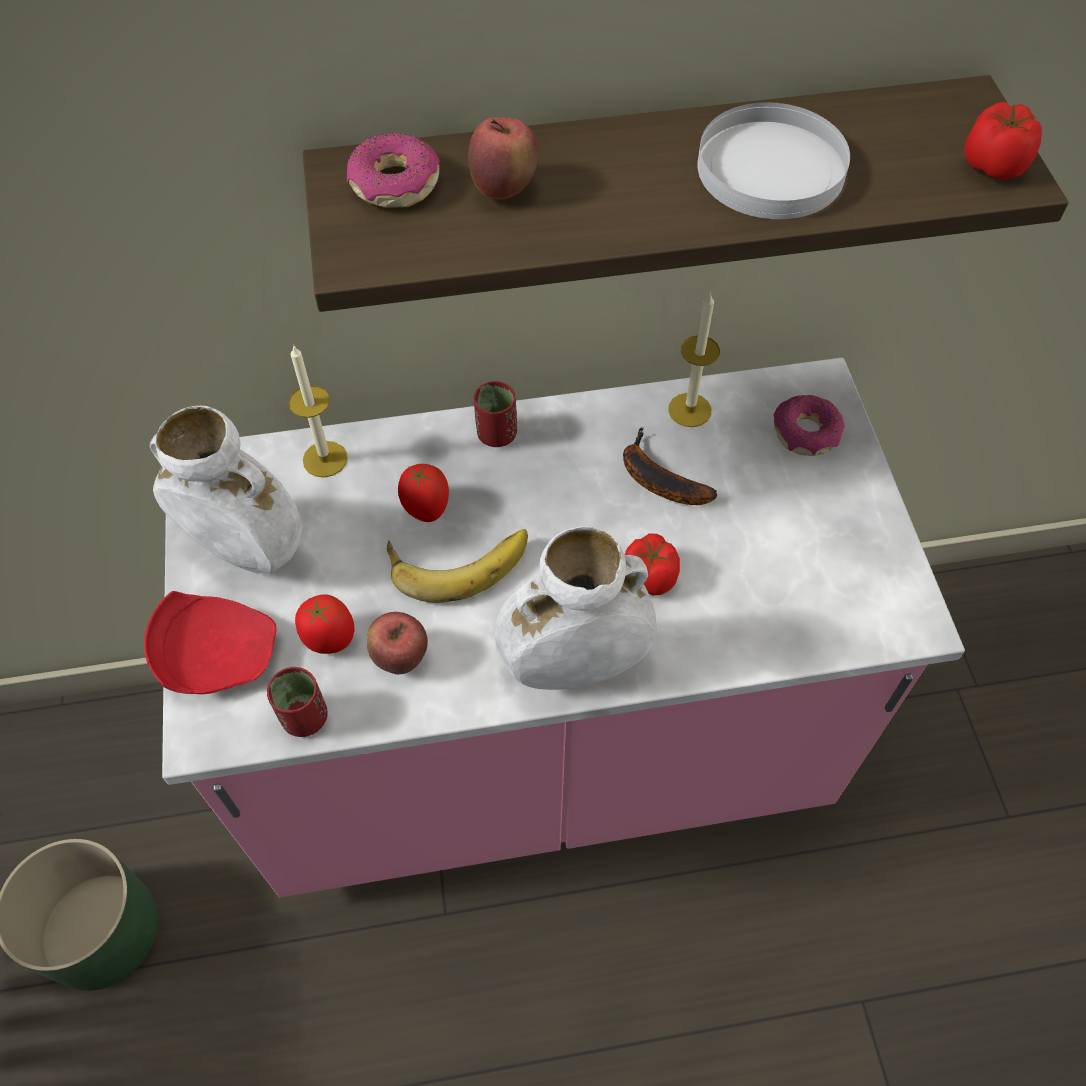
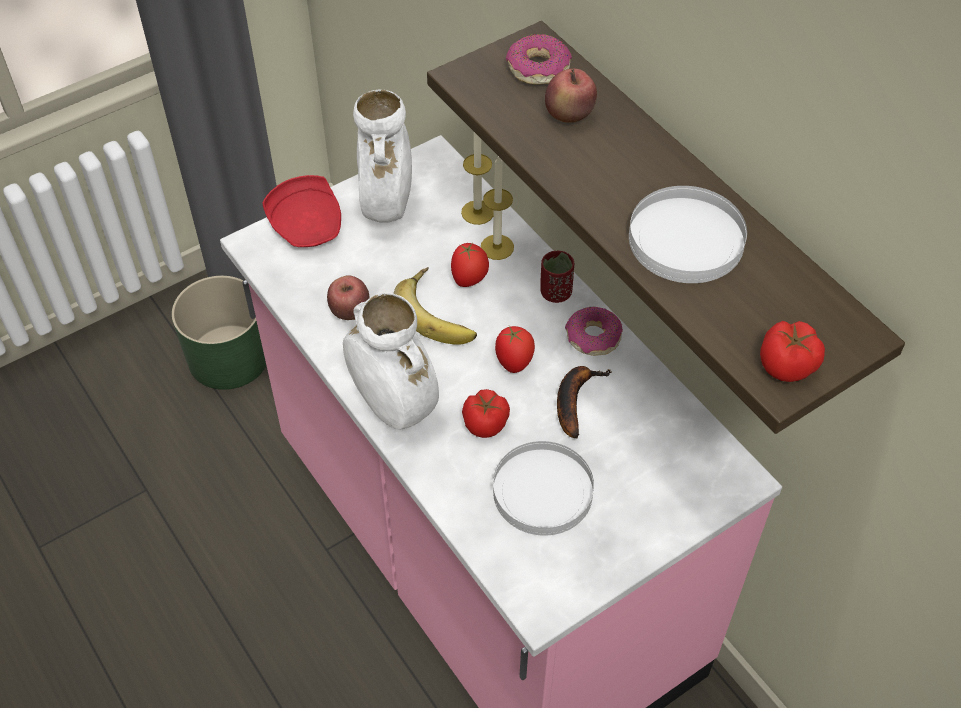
camera: 65 degrees right, 5 degrees down
red cup [267,667,328,737] -> none
tomato [295,594,354,654] -> tomato moved to [495,326,535,373]
candle [668,293,720,427] -> candle moved to [481,156,514,260]
donut [773,395,845,456] -> donut moved to [565,307,623,356]
none -> white plate [493,441,594,536]

